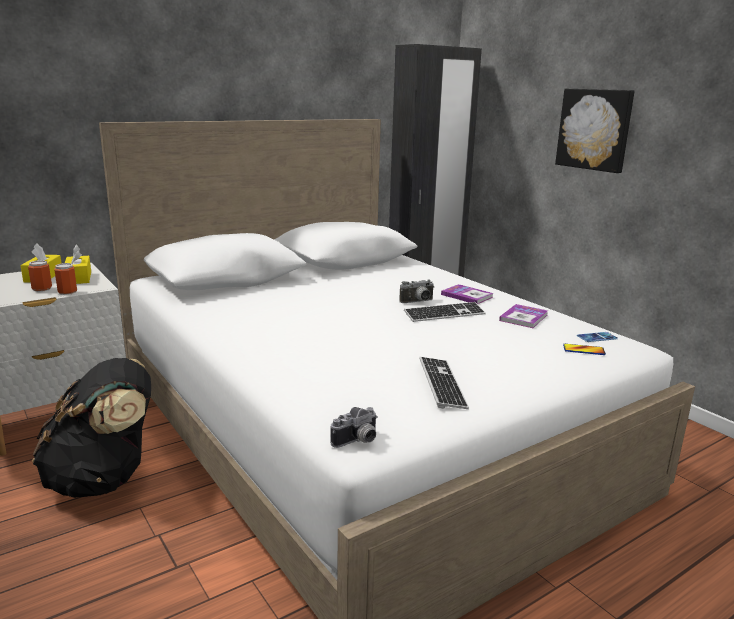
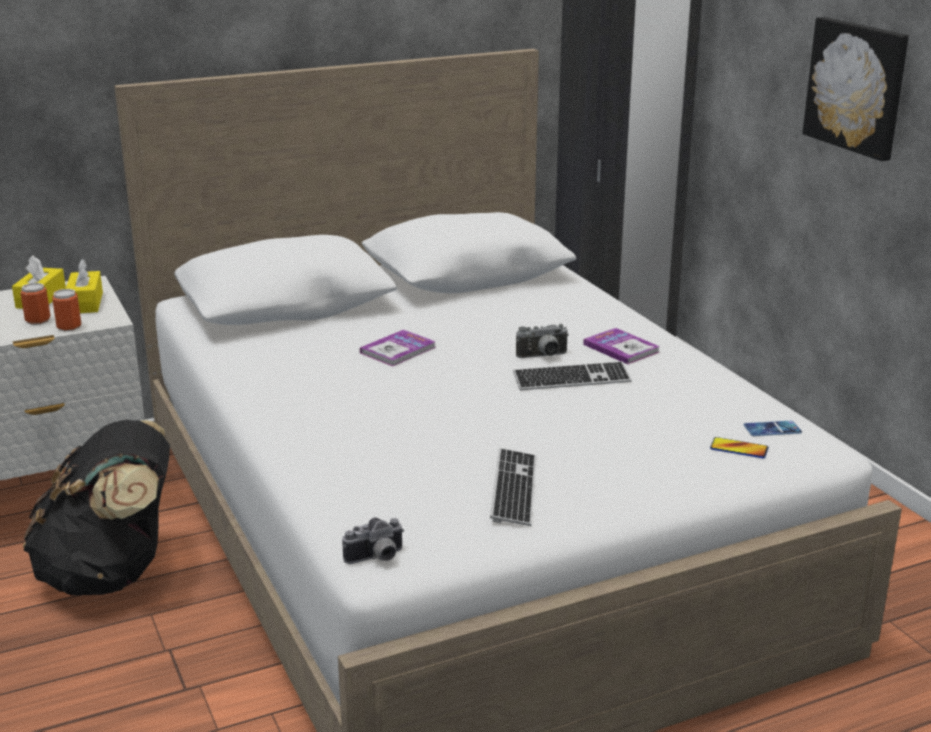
camera: 10 degrees right, 5 degrees up
book [499,304,548,328] -> book moved to [360,330,436,366]

